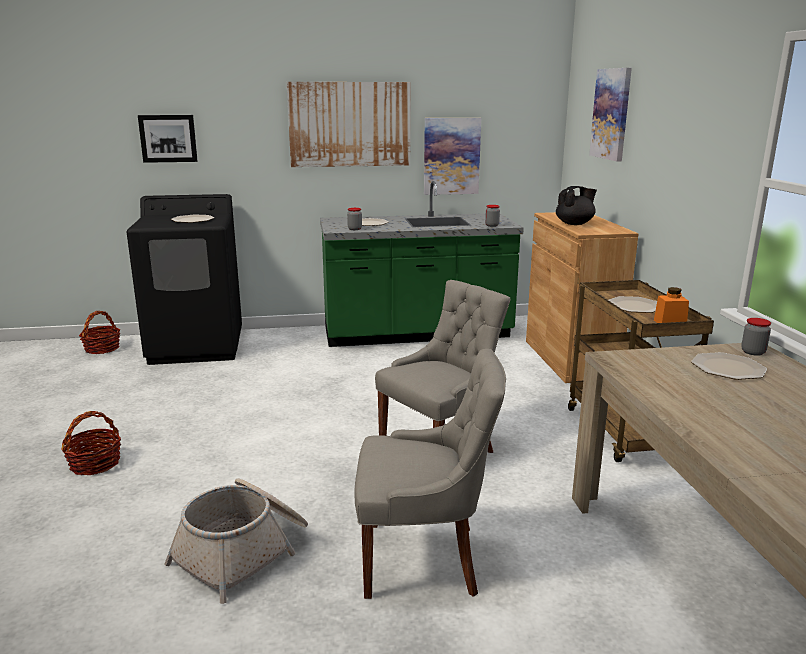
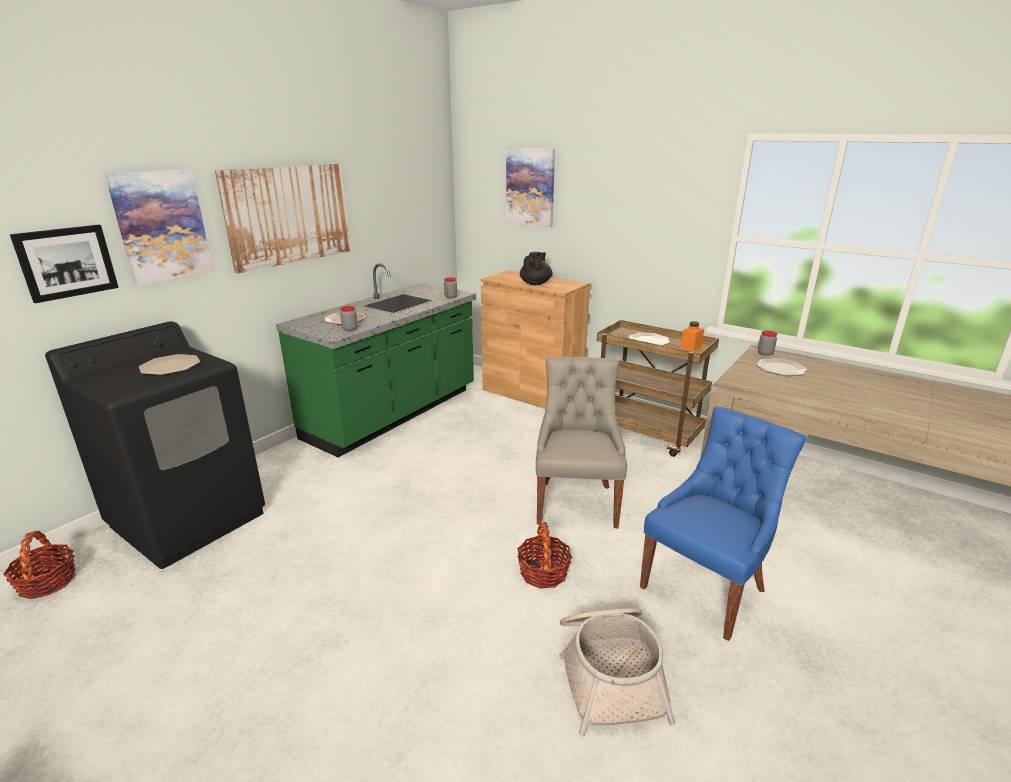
camera: 45 degrees left, 5 degrees up
basket [61,411,121,475] -> basket moved to [517,522,572,589]
grey chair [354,349,506,599] -> blue chair [640,406,807,641]
picture [424,118,481,195] -> picture moved to [105,169,213,286]

